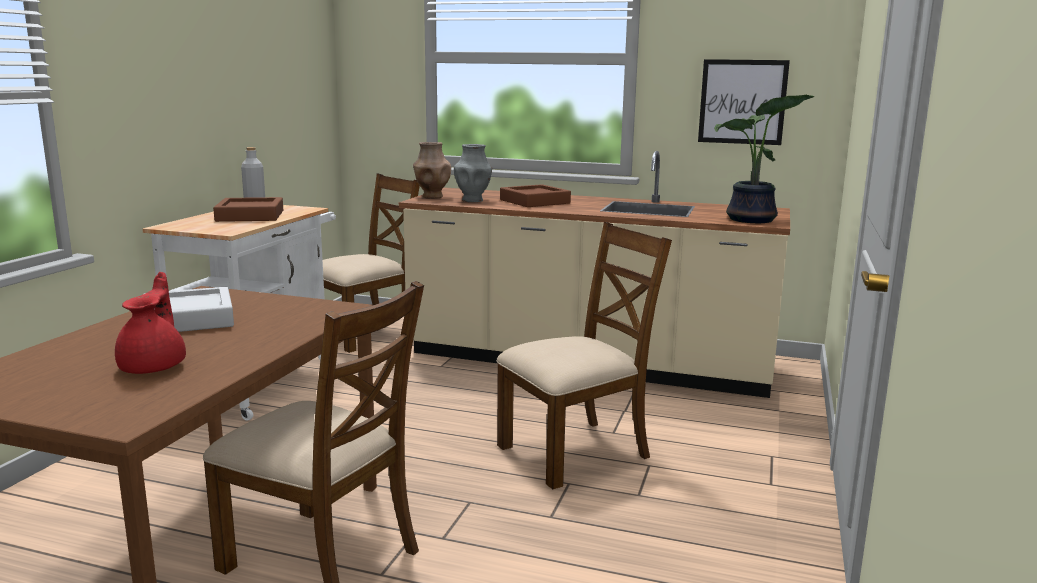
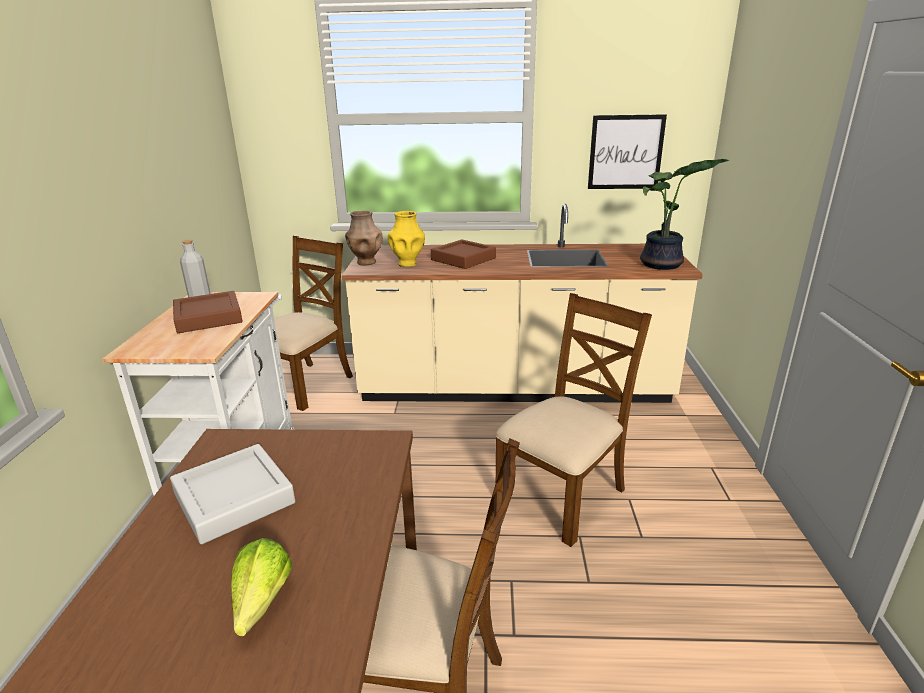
camera: 15 degrees left, 10 degrees up
red teapot [115,272,186,374] -> lettuce [231,538,292,636]
grey vase [454,144,492,202] -> yellow vase [388,211,425,267]

